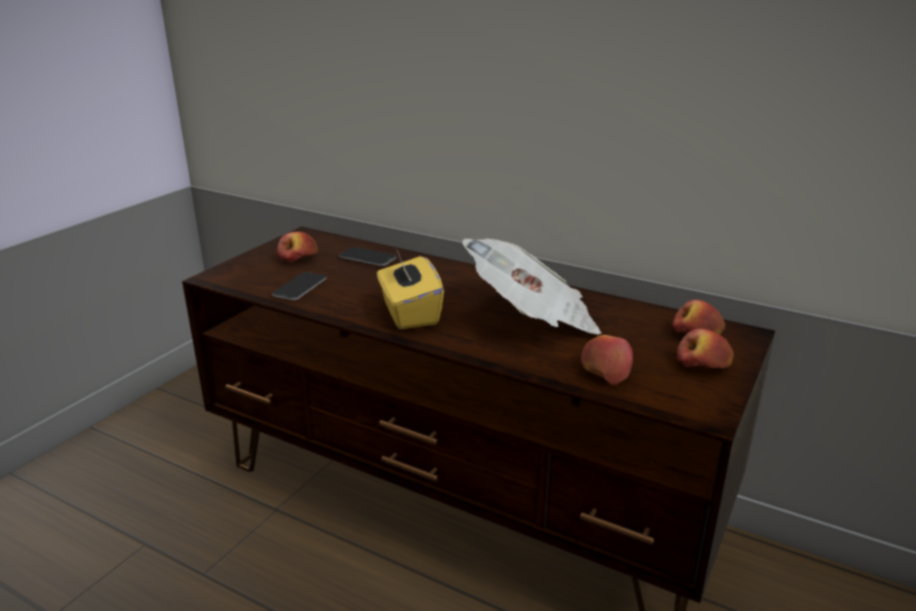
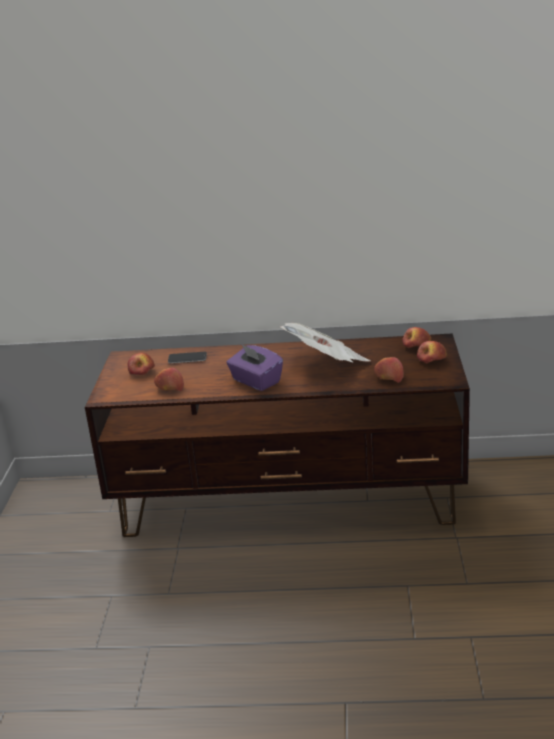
camera: 25 degrees left, 0 degrees up
phone [272,272,326,301] -> apple [154,368,184,391]
yellow tissue box [377,250,444,329] -> purple tissue box [226,344,283,391]

